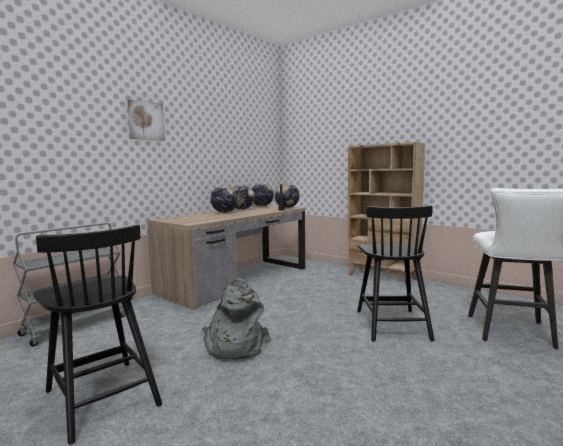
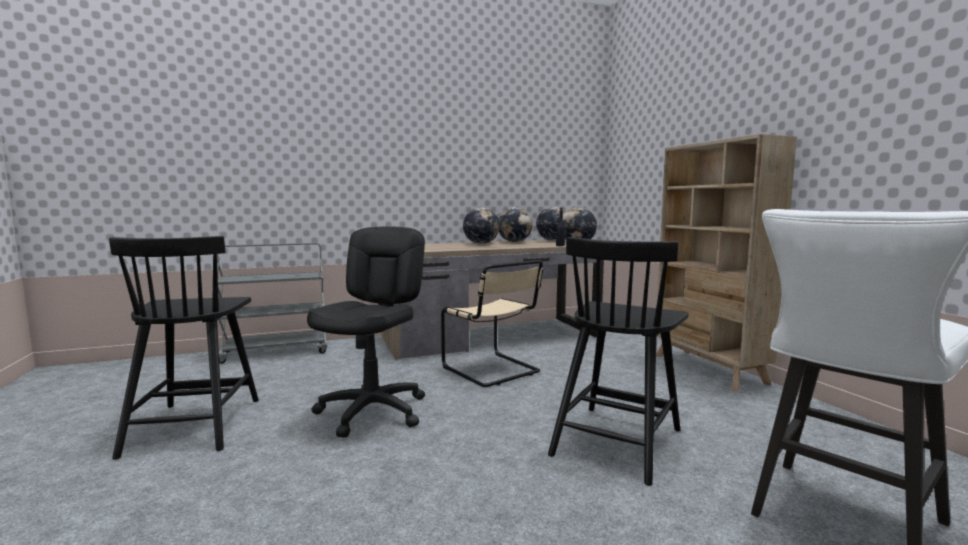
camera: 30 degrees right, 0 degrees up
picture [127,99,165,141] -> none
grey backpack [202,278,271,360] -> black office chair [307,226,425,438]
none -> beige chair [441,260,543,387]

